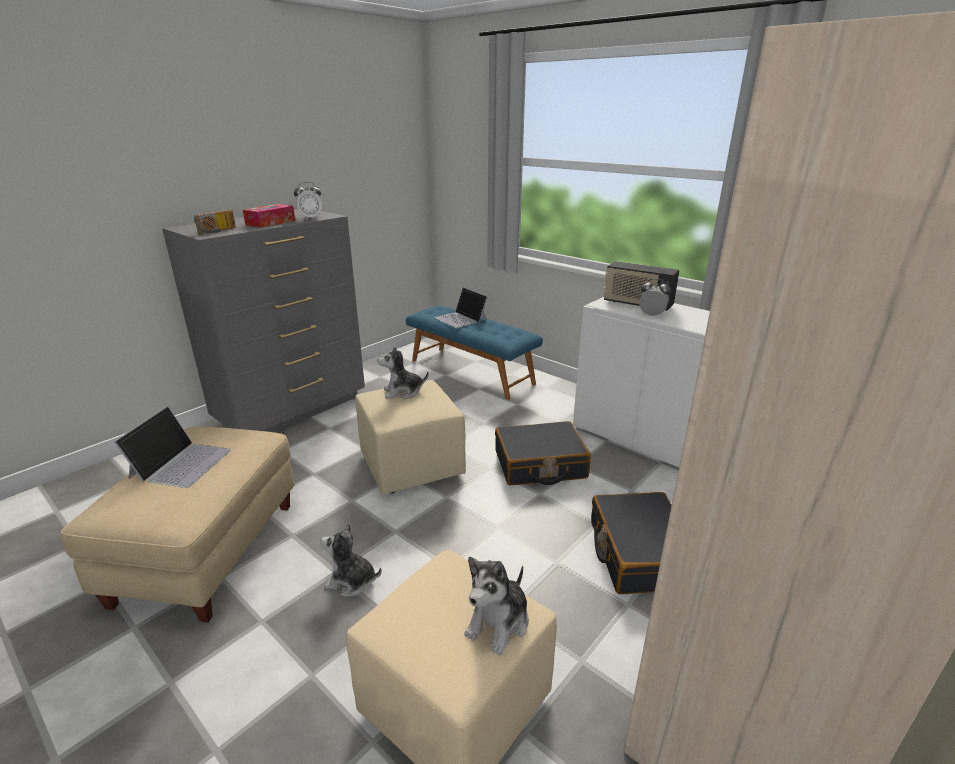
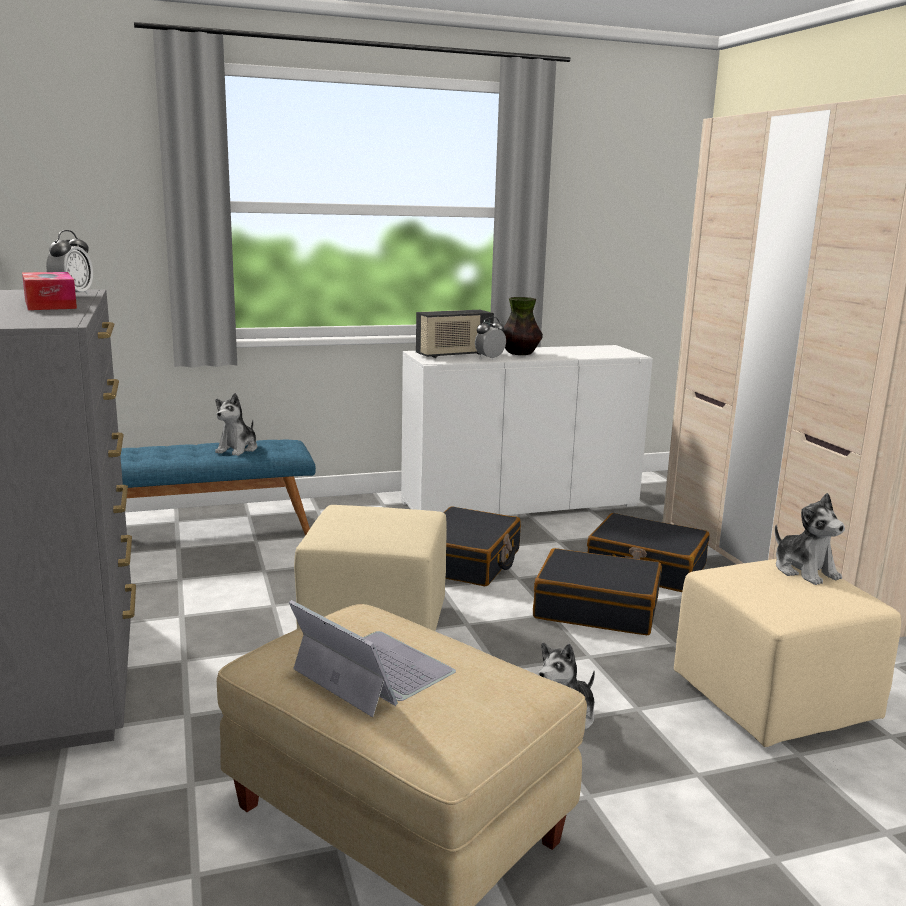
camera: 60 degrees left, 10 degrees down
radio [194,210,236,234] -> none
plush toy [377,346,429,399] -> plush toy moved to [215,393,257,456]
laptop [434,287,488,328] -> none
none -> vase [503,297,543,355]
none -> black suitcase [533,548,662,635]

